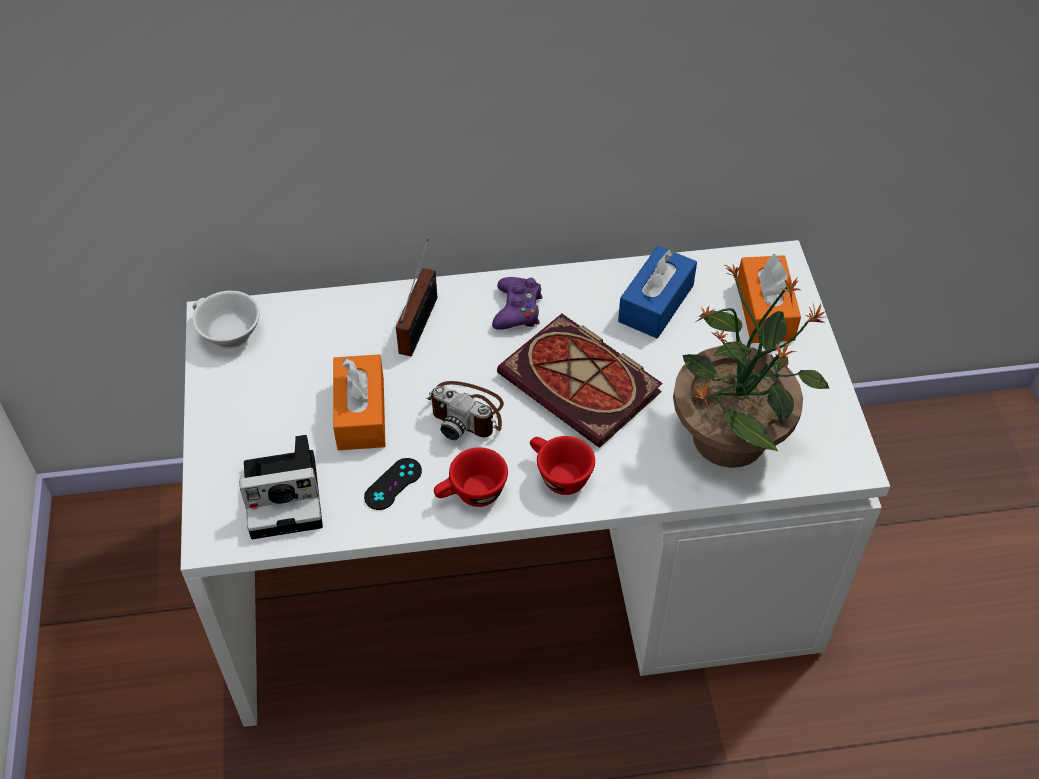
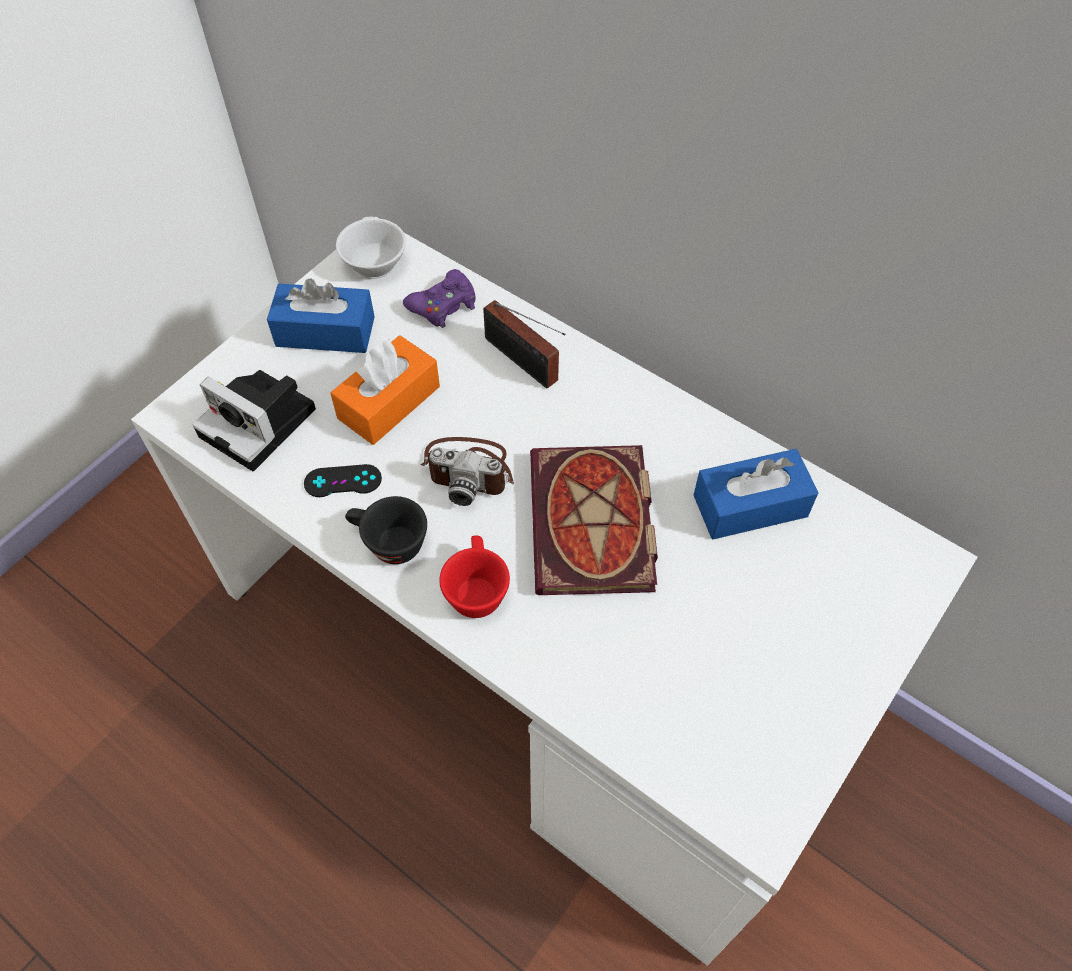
camera: 45 degrees right, 5 degrees up
radio [396,239,437,357] -> radio turned 75 degrees clockwise [483,300,566,388]
camera [426,381,504,440] -> camera turned 60 degrees counterclockwise [420,437,514,506]
red cup [434,447,508,507] -> black cup [345,496,427,564]
purple game controller [492,277,542,330] -> purple game controller moved to [403,269,475,328]
potted plant [673,265,830,468] -> none
orange tissue box [738,254,801,343] -> none
none -> blue tissue box [267,278,375,353]

